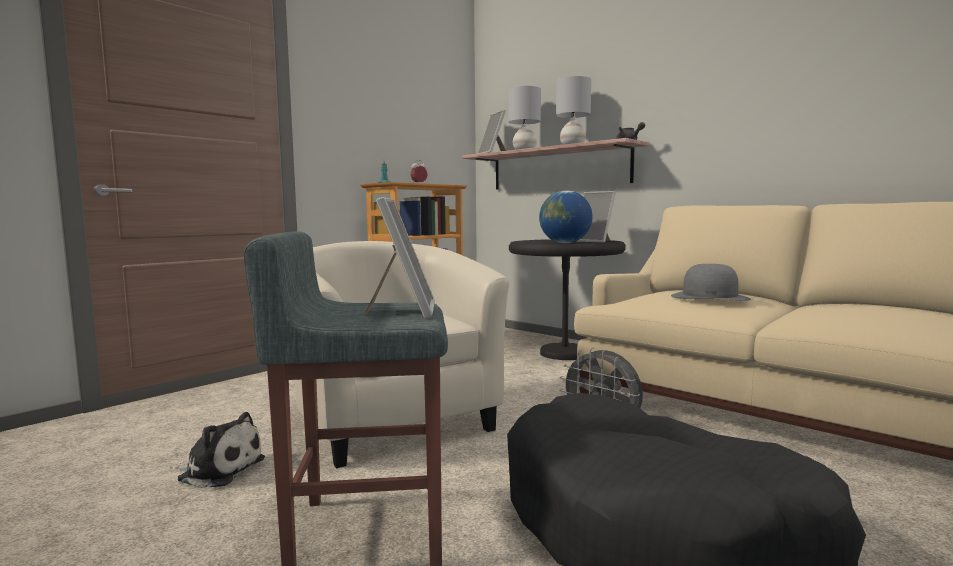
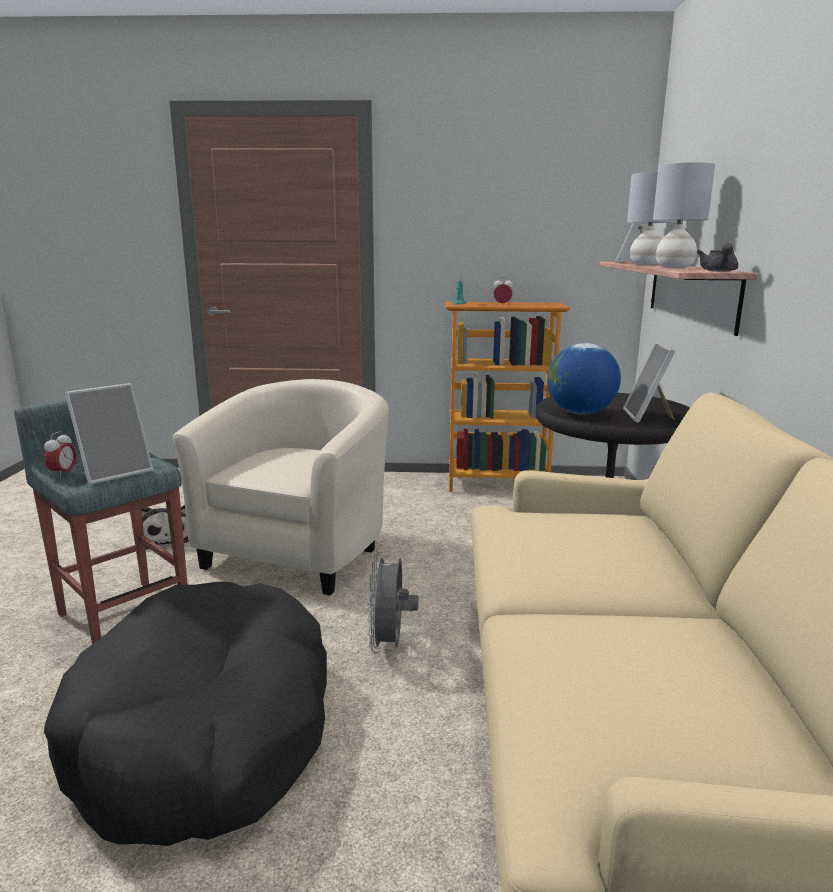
camera: 50 degrees right, 10 degrees up
grey hat [671,264,751,301] -> none
none -> alarm clock [44,431,77,478]

